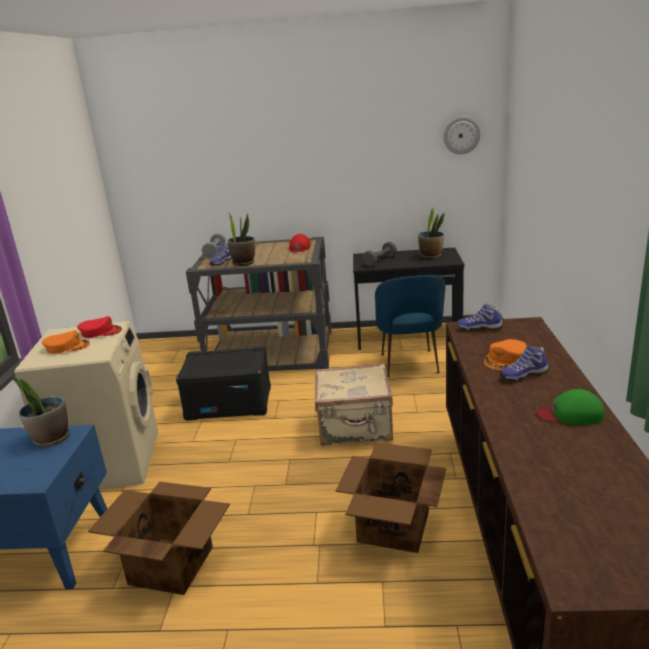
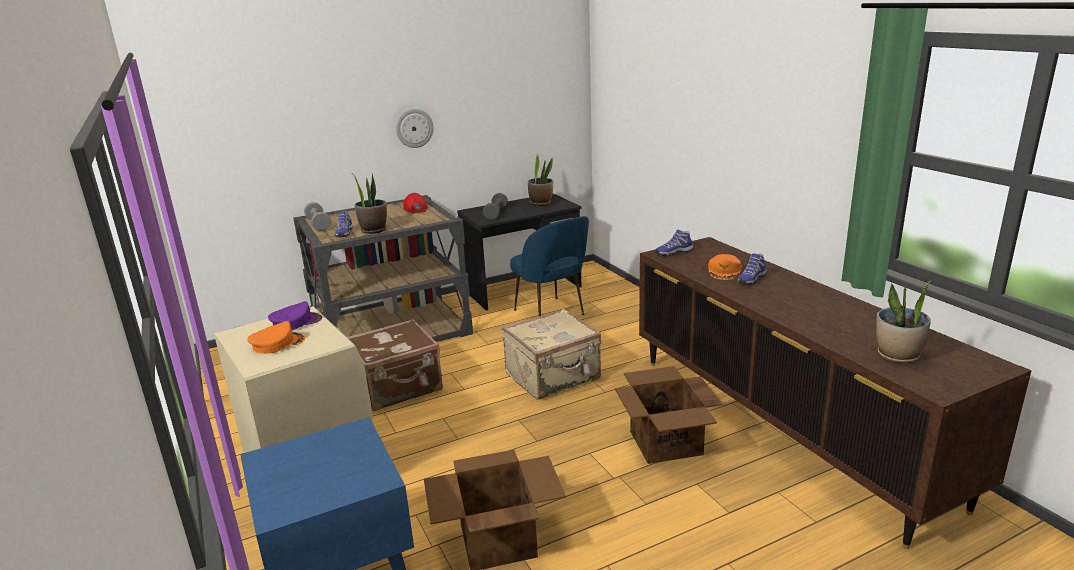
camera: 30 degrees left, 0 degrees up
potted plant [11,375,70,447] -> potted plant moved to [876,281,931,363]
red cap [77,316,122,338] -> purple cap [268,301,322,330]
black storage box [176,346,271,421] -> brown suitcase [347,319,443,411]
wall clock [443,116,481,155] -> wall clock moved to [396,109,434,148]
green cap [536,389,605,425] -> none

